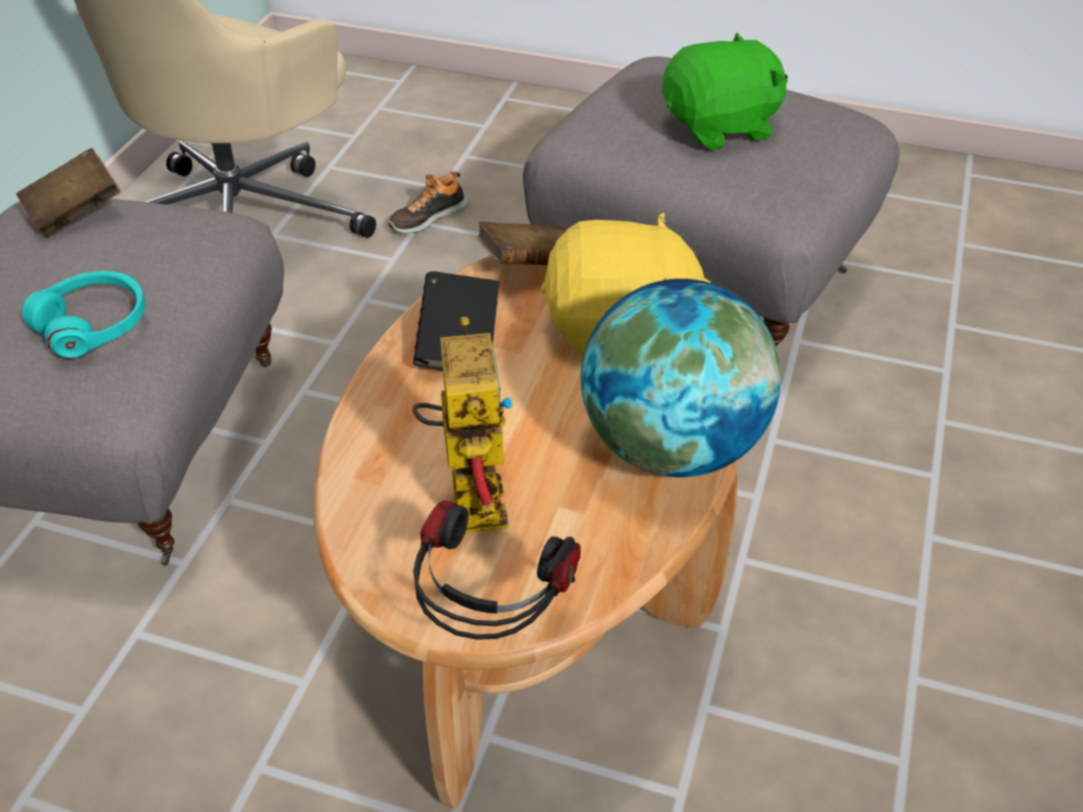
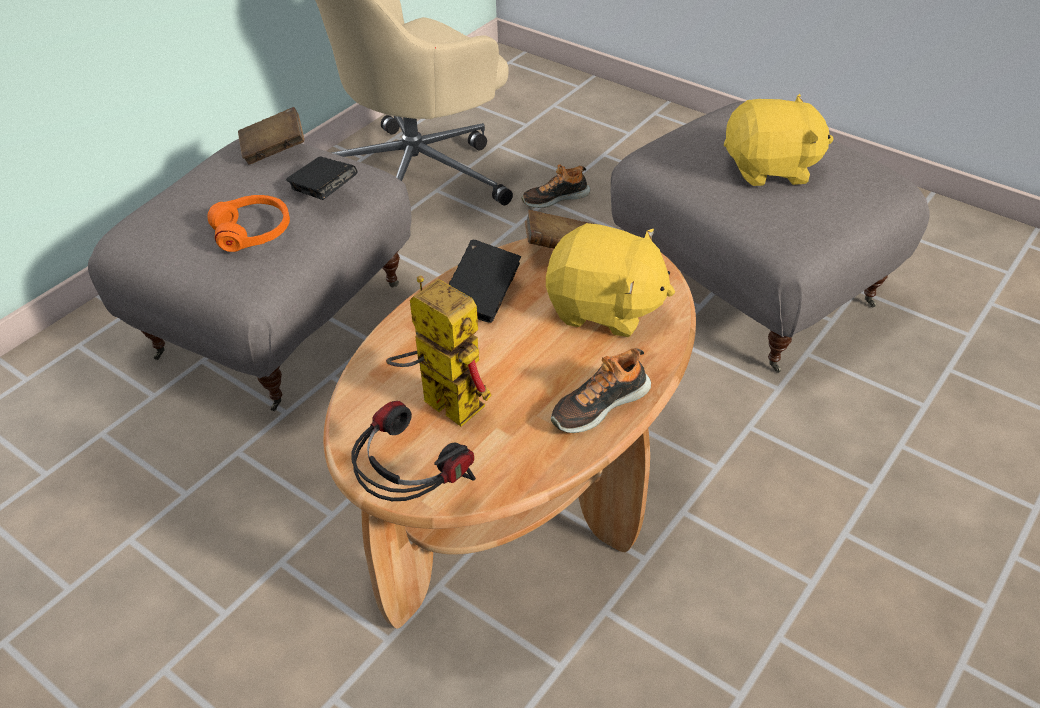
camera: 20 degrees right, 0 degrees up
turquoise headphones [22,271,145,358] -> orange headphones [207,195,290,252]
toy robot [412,316,513,533] -> toy robot turned 60 degrees counterclockwise [386,276,492,426]
globe [581,279,781,477] -> shoe [551,348,651,433]
green plush toy [662,32,788,150] -> yellow plush toy [724,94,834,186]
none -> black book [286,157,358,200]

